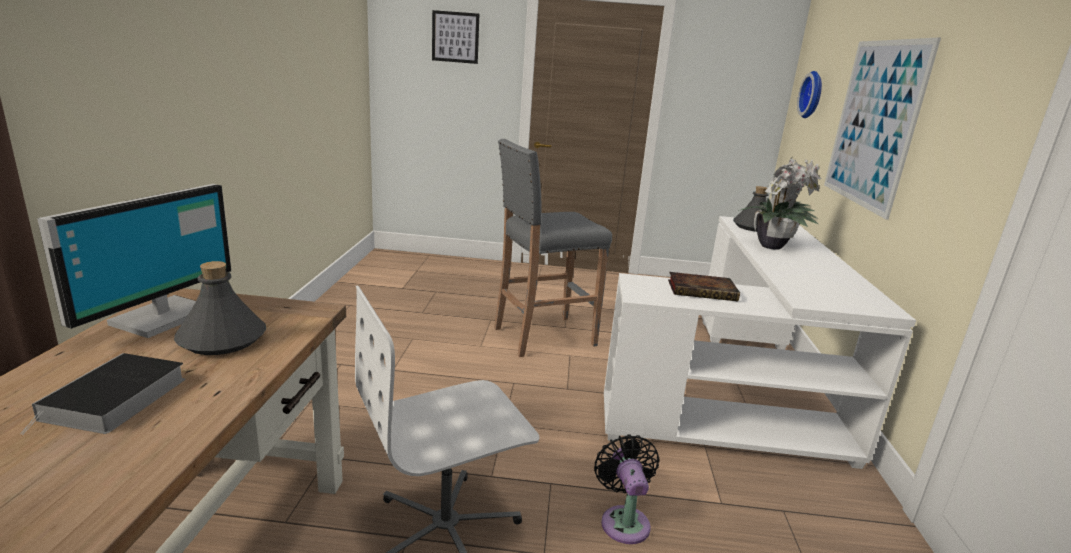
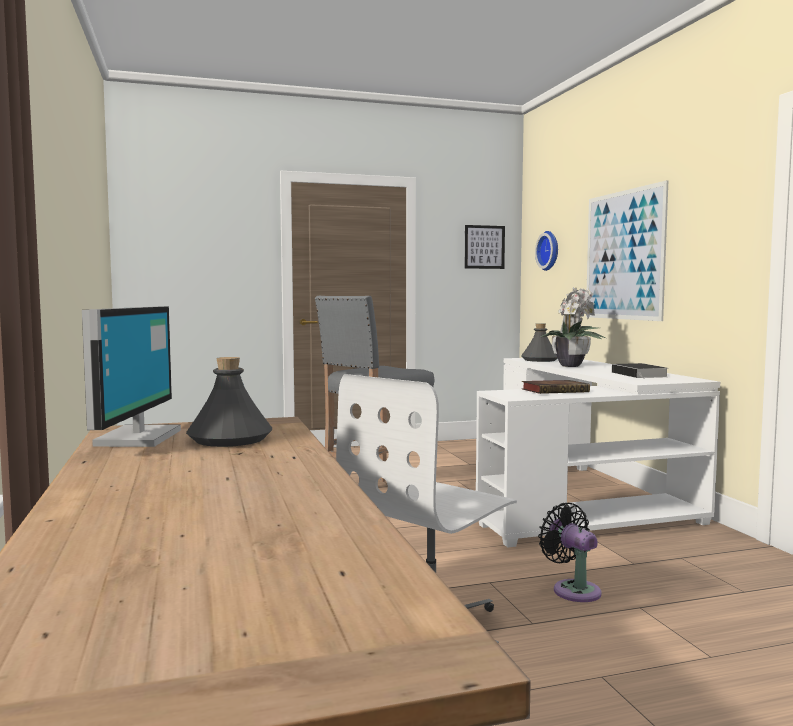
camera: 20 degrees left, 15 degrees down
book [20,353,185,435] -> book moved to [612,363,667,379]
picture [432,10,479,64] -> picture moved to [465,225,505,269]

